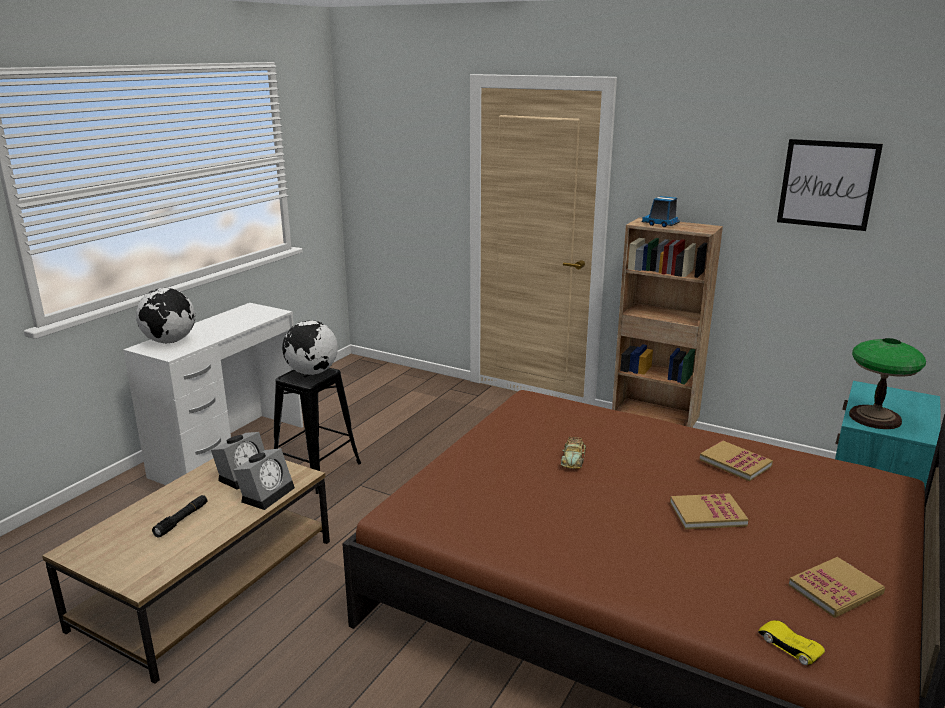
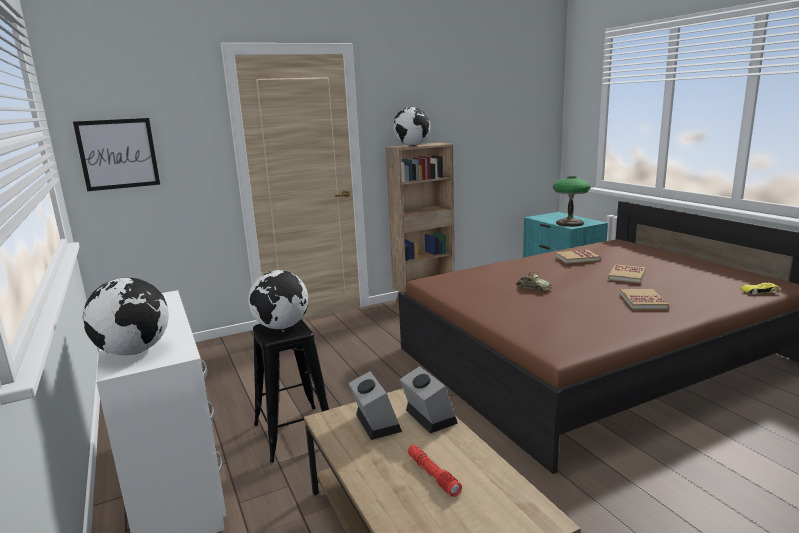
camera: 55 degrees left, 5 degrees down
black flashlight [152,495,207,537] -> red flashlight [408,444,462,497]
toy truck [642,196,680,227] -> globe [393,107,430,146]
picture [777,139,883,231] -> picture moved to [73,118,160,191]
book [788,557,885,618] -> book moved to [620,289,669,310]

